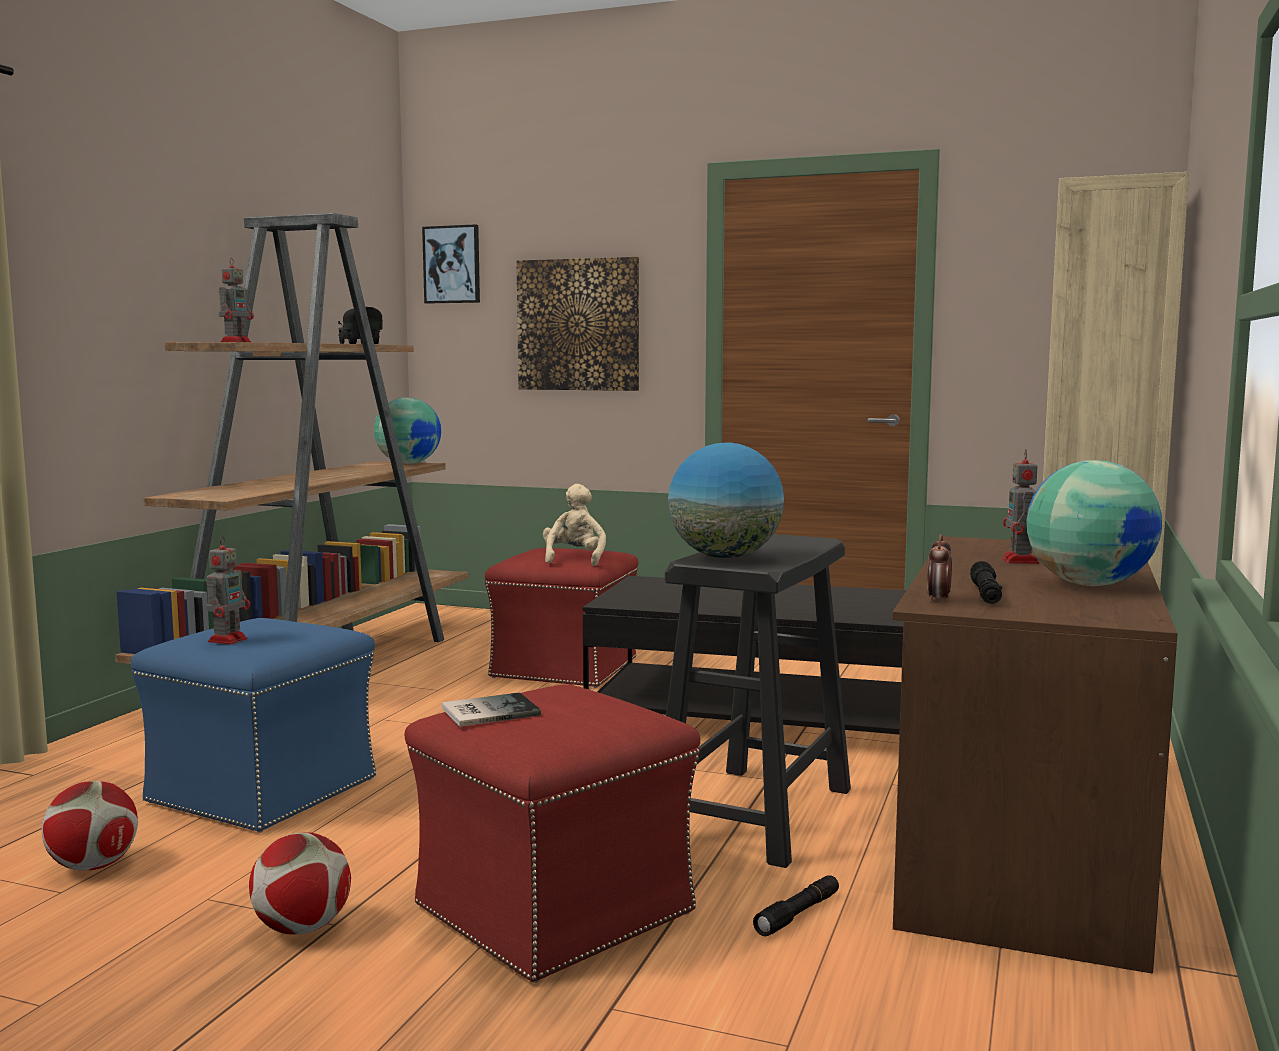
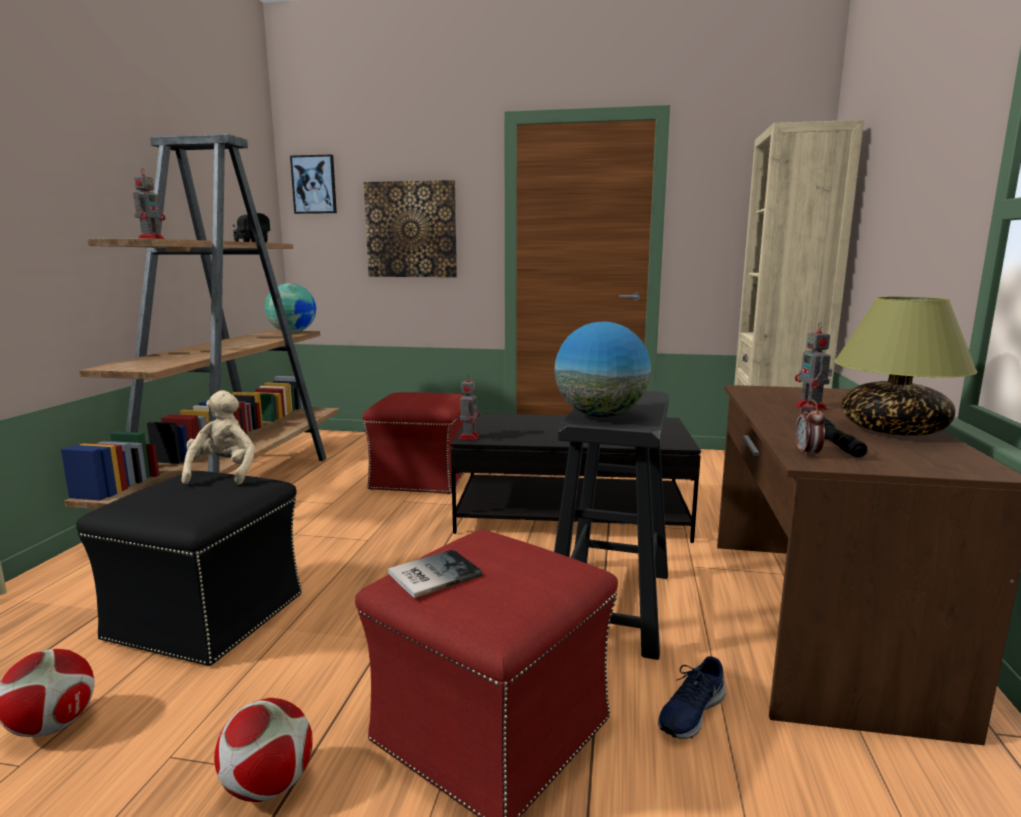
camera: 10 degrees left, 5 degrees up
blue ottoman [131,618,376,833] -> black ottoman [76,471,302,666]
toy robot [206,536,250,645] -> toy robot moved to [459,374,480,440]
beige plush toy [543,484,606,566] -> beige plush toy moved to [182,390,255,485]
black flashlight [753,875,839,936] -> blue shoe [658,656,726,739]
globe [1027,460,1162,586] -> table lamp [834,297,977,436]

